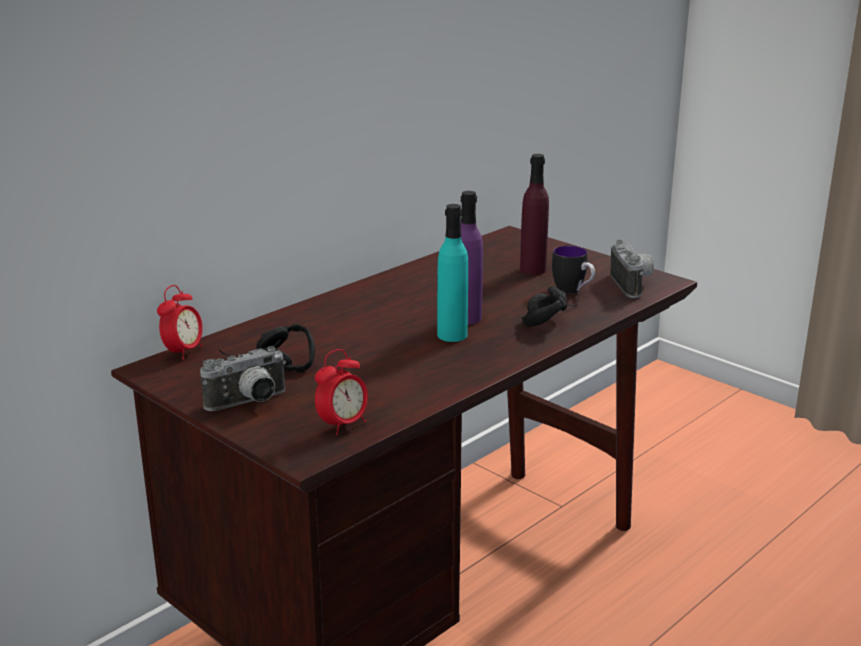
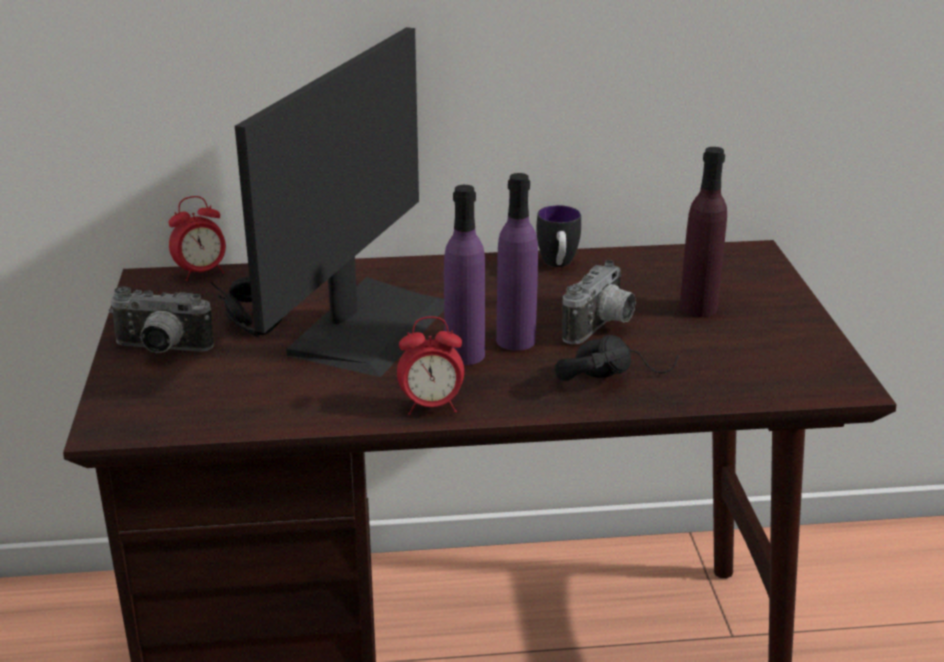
camera: 40 degrees right, 5 degrees up
alarm clock [315,349,368,435] -> alarm clock moved to [397,316,464,415]
turquoise bottle [437,204,468,342] -> purple bottle [444,185,485,365]
mug [552,246,595,294] -> mug moved to [536,205,581,267]
camera [610,239,654,298] -> camera moved to [562,260,636,344]
none -> monitor [235,27,444,377]

